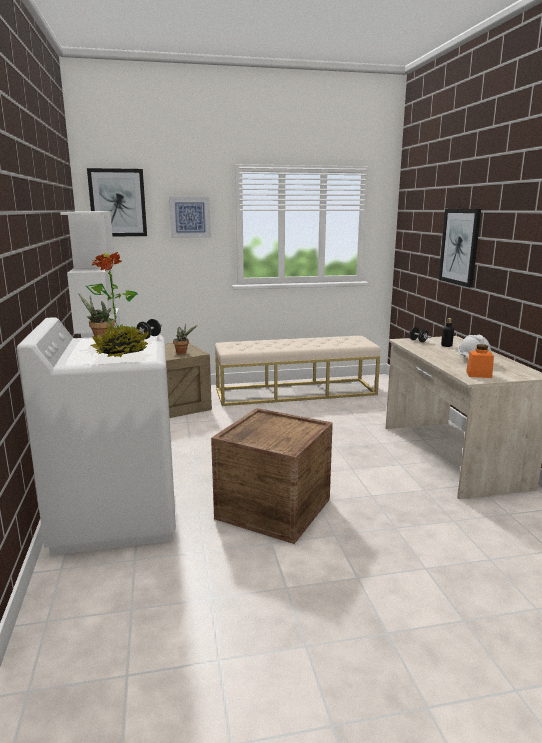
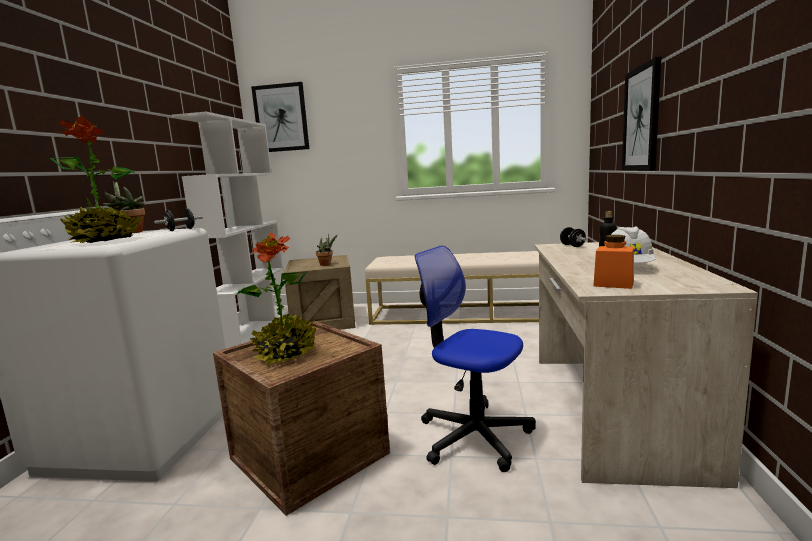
camera: 20 degrees right, 5 degrees down
picture [169,196,211,238] -> none
none -> potted plant [237,232,316,366]
none -> office chair [415,245,536,472]

